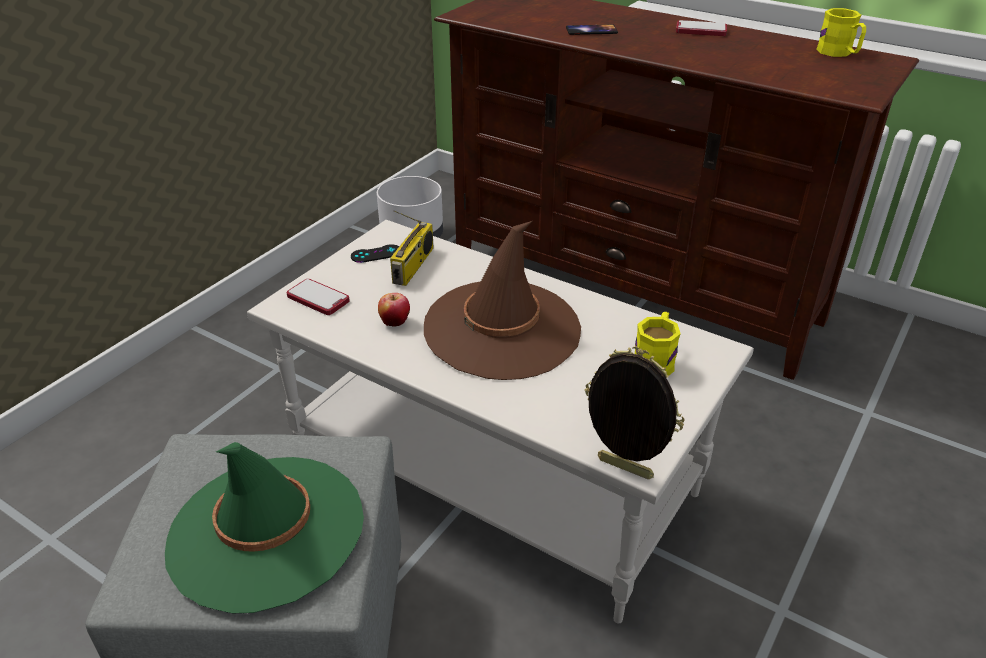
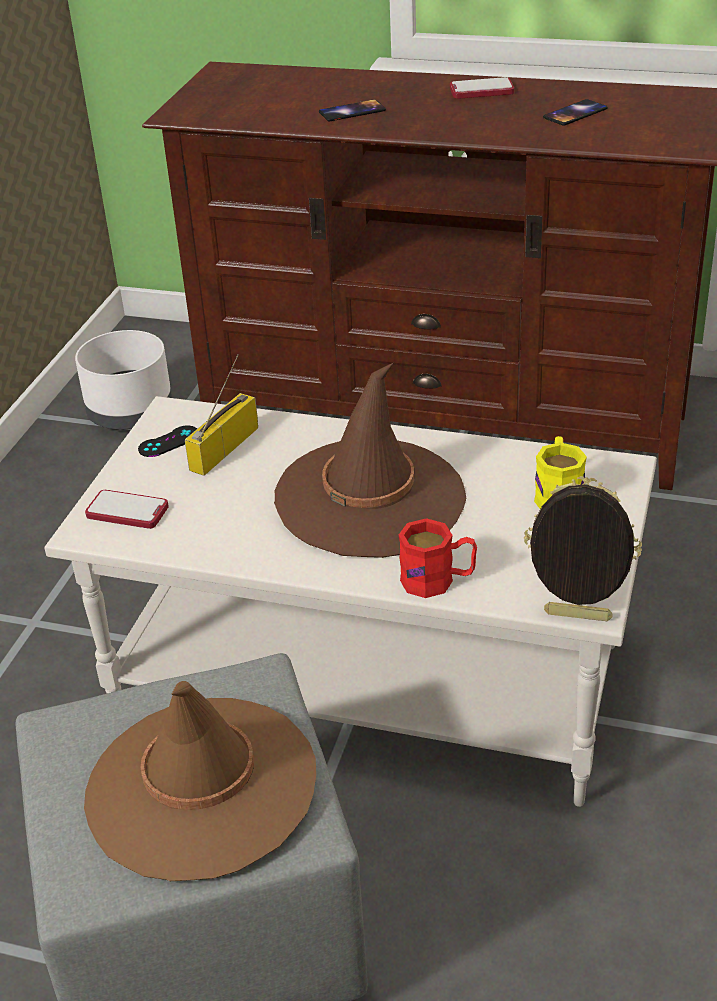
camera: 15 degrees left, 0 degrees up
green hat [165,442,364,613] -> brown hat [84,681,316,881]
apple [378,293,410,326] -> none
radio [390,210,434,286] -> radio turned 150 degrees counterclockwise [185,354,258,476]
yellow mug [816,8,866,57] -> none
none -> red mug [399,518,477,598]
none -> phone [543,99,608,126]

